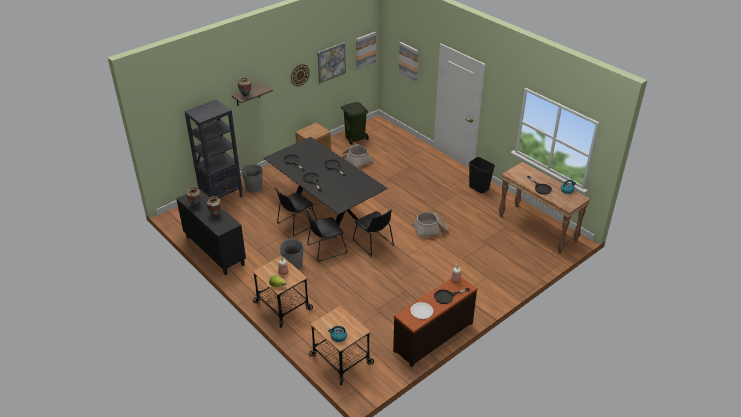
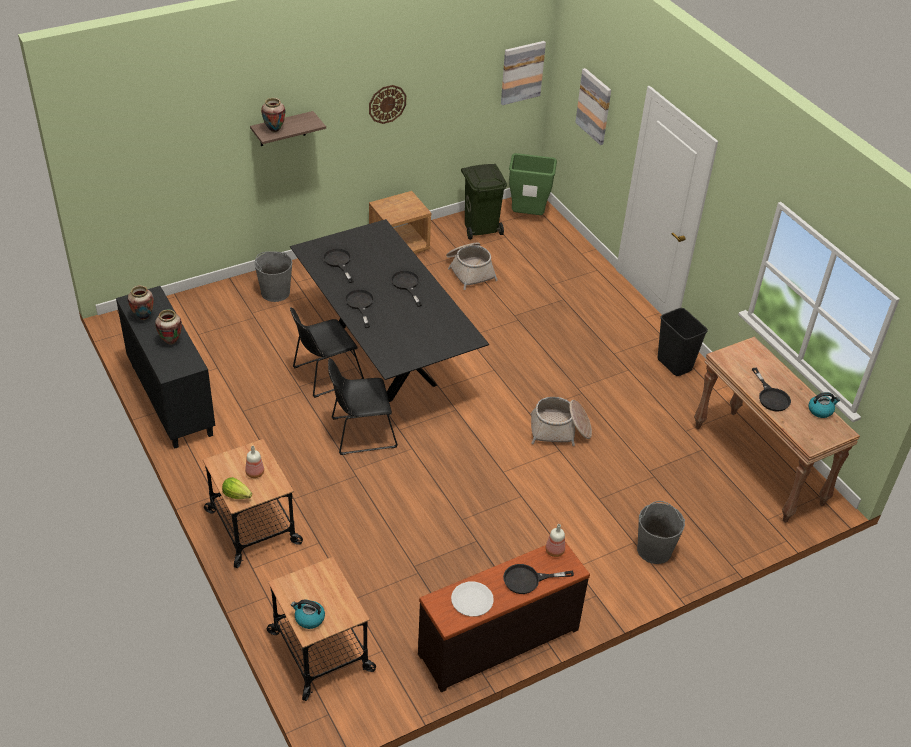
camera: 10 degrees right, 5 degrees up
black bookcase [184,99,242,199] -> none
grey bucket [279,238,304,270] -> grey bucket moved to [637,501,685,564]
picture [317,42,346,83] -> none
black chair [353,209,394,256] -> none
none -> green trash can [509,153,557,215]

